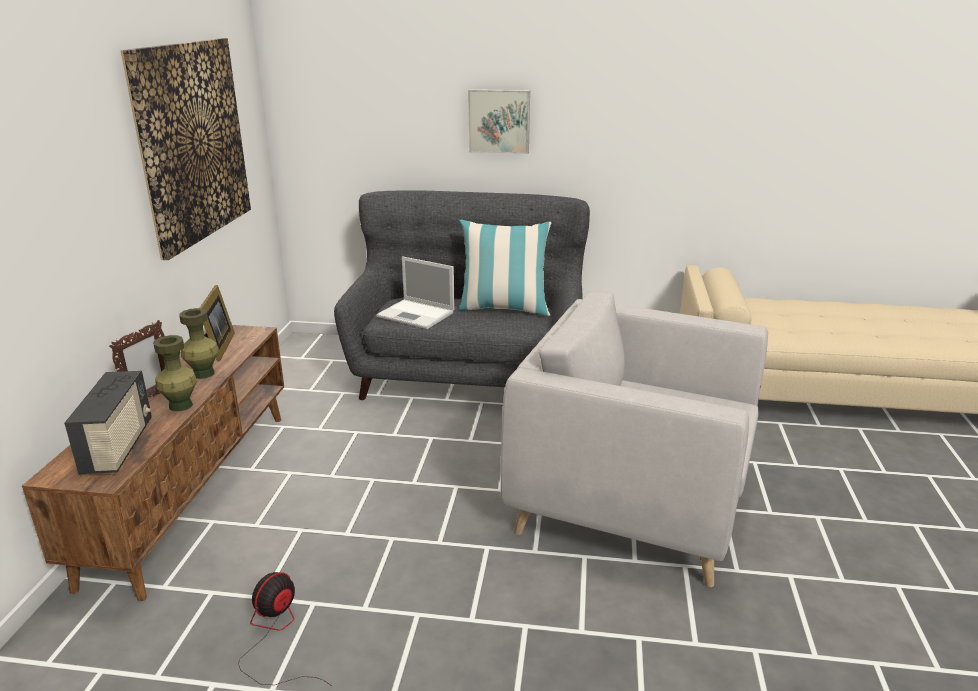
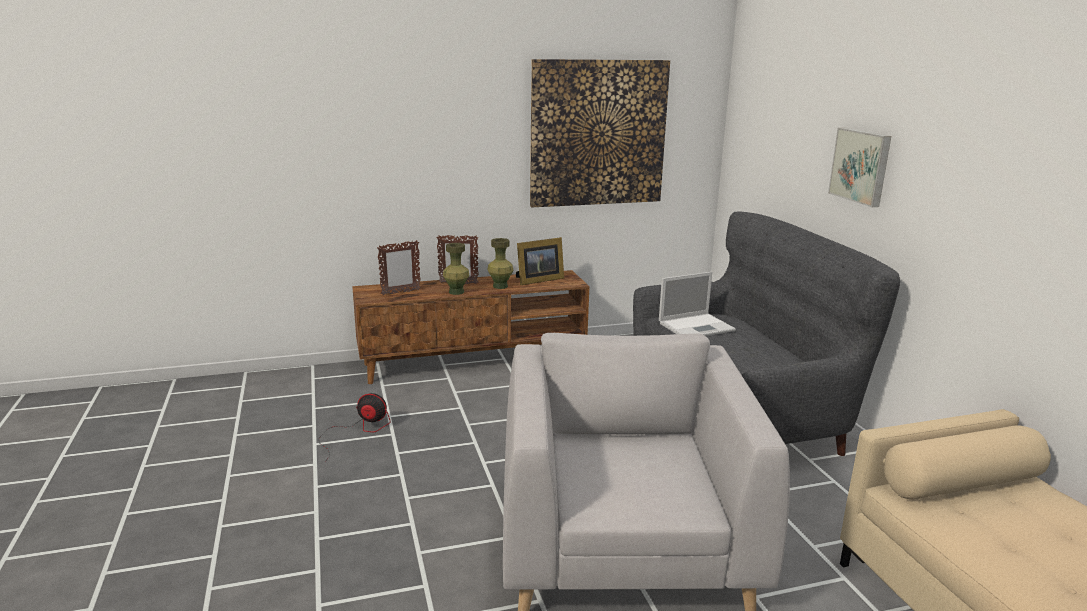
camera: 65 degrees right, 5 degrees down
radio [64,371,152,474] -> picture frame [377,240,421,295]
laptop [376,256,455,329] -> laptop turned 120 degrees counterclockwise [659,272,736,336]
pillow [459,220,551,316] -> none

